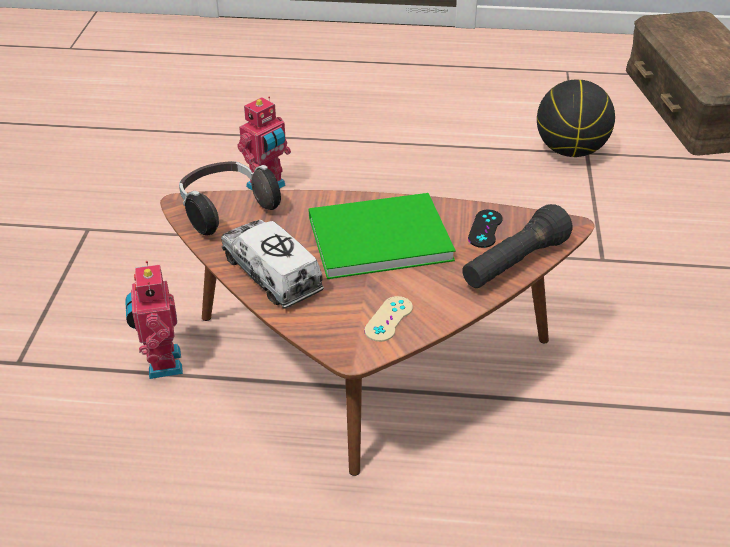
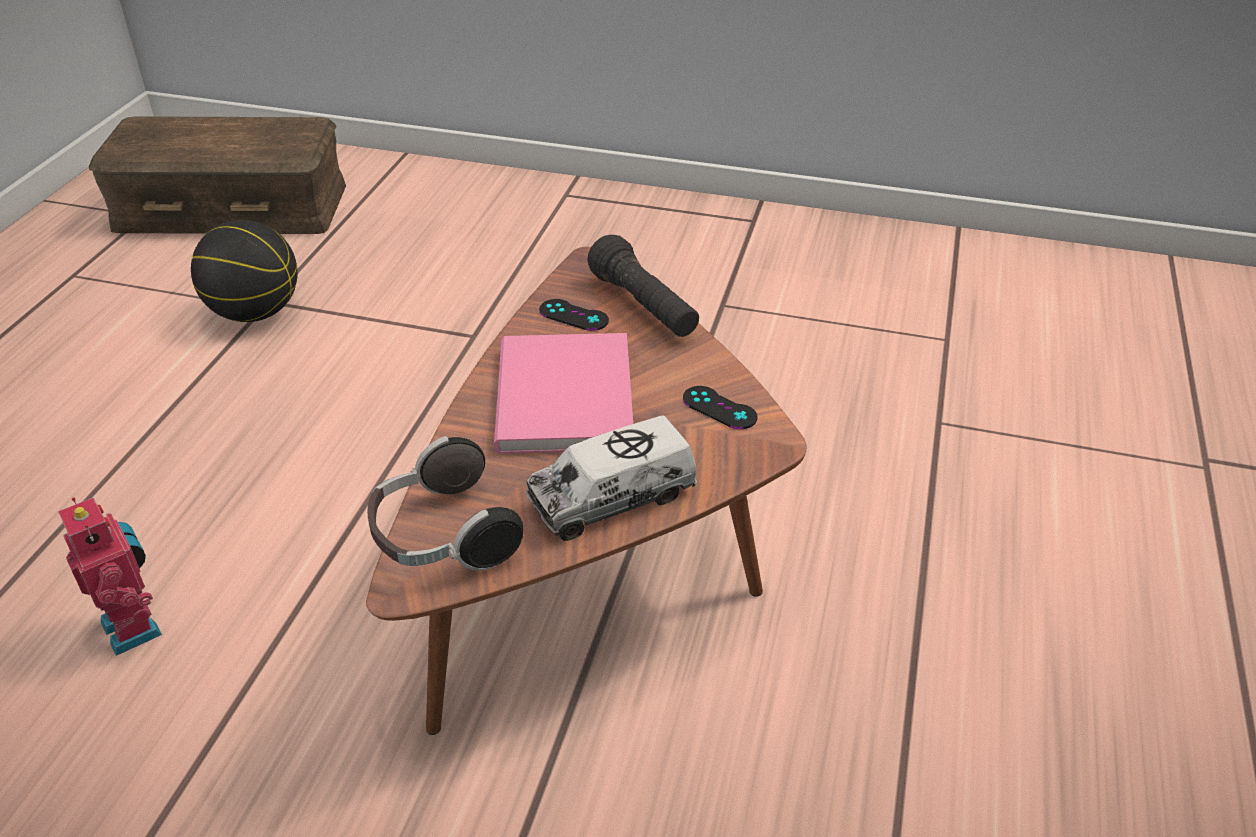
camera: 80 degrees left, 0 degrees up
toy robot [125,261,183,379] -> none
green book [309,193,456,279] -> pink book [494,333,633,454]
beige game controller [364,296,413,342] -> black game controller [683,386,758,429]

